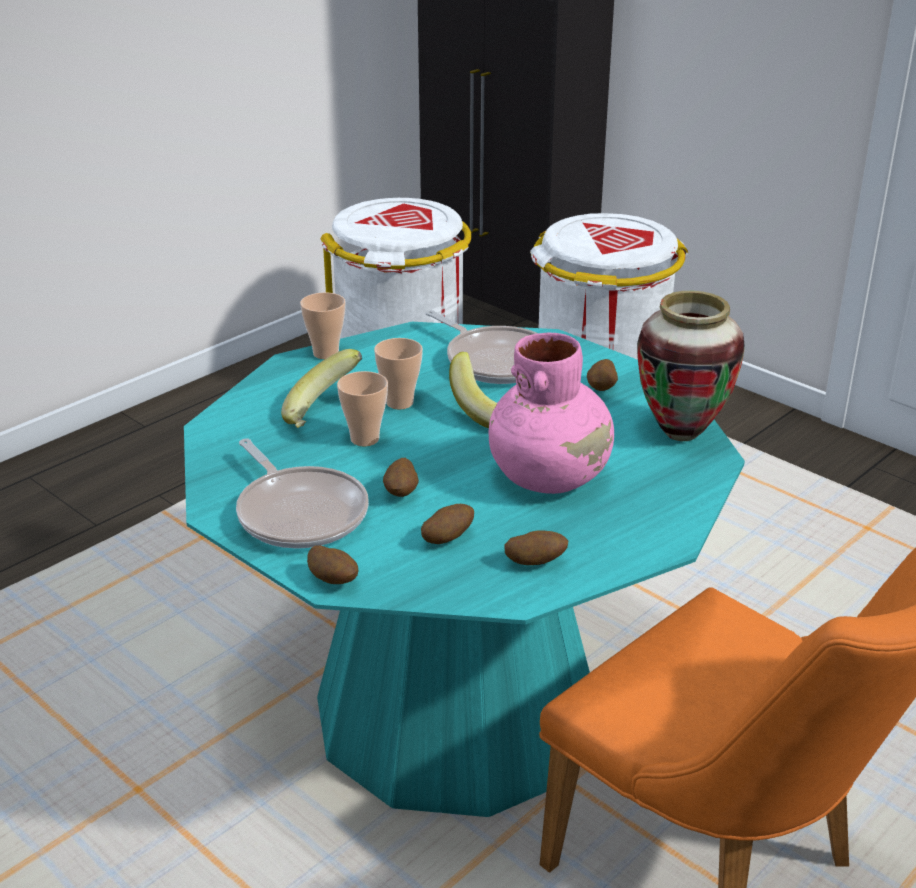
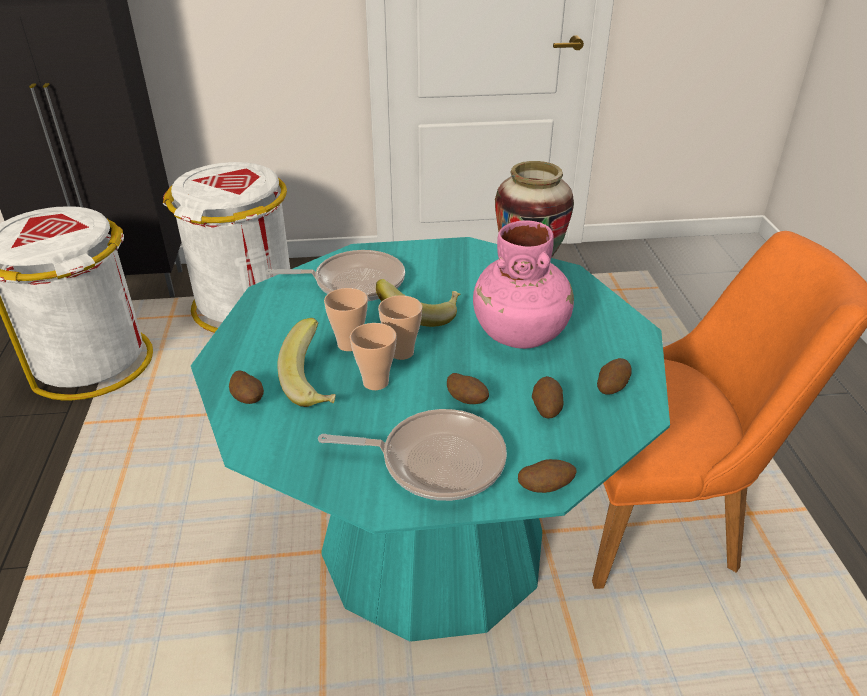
camera: 50 degrees left, 5 degrees up
cup [300,292,346,359] -> cup moved to [378,295,422,360]
potato [587,359,618,391] -> potato moved to [229,370,264,404]

